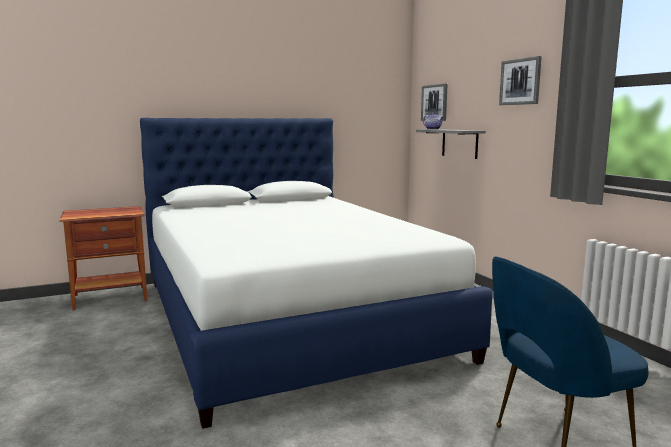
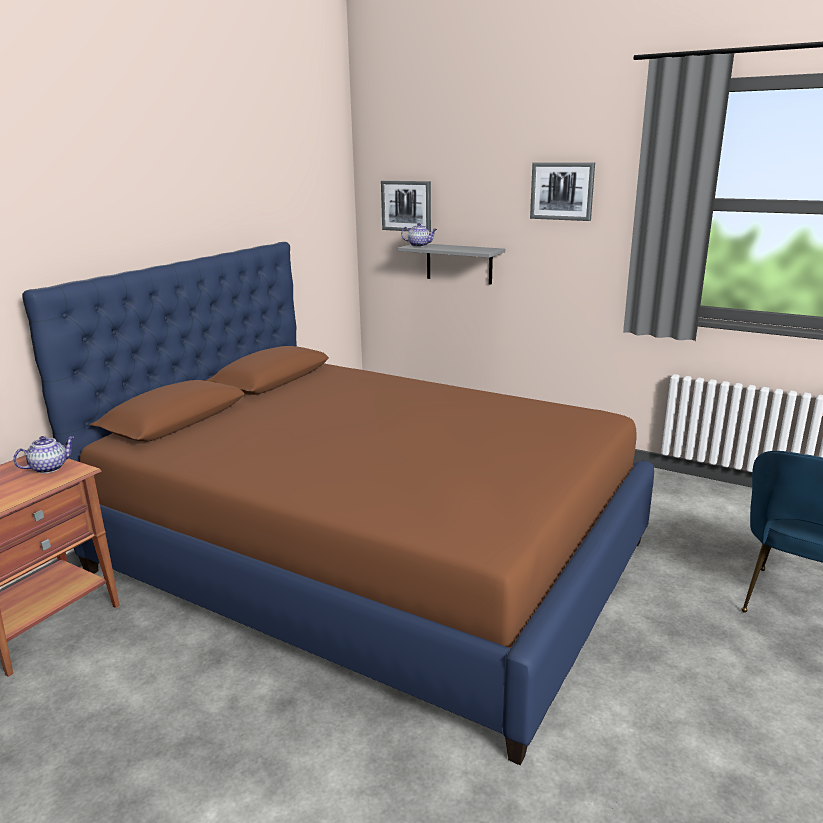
camera: 35 degrees left, 10 degrees up
white bed [140,118,493,429] -> brown bed [22,242,654,765]
none -> teapot [13,436,74,473]

